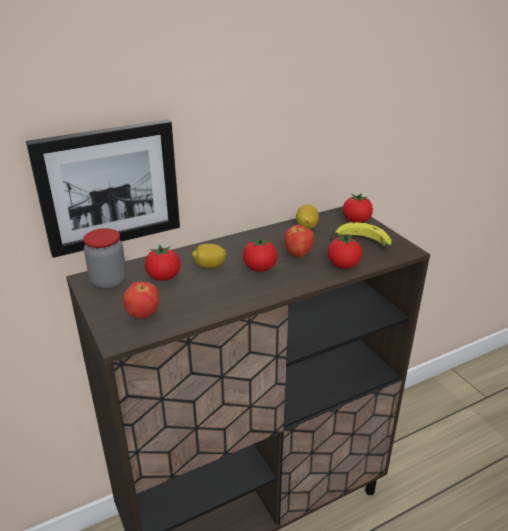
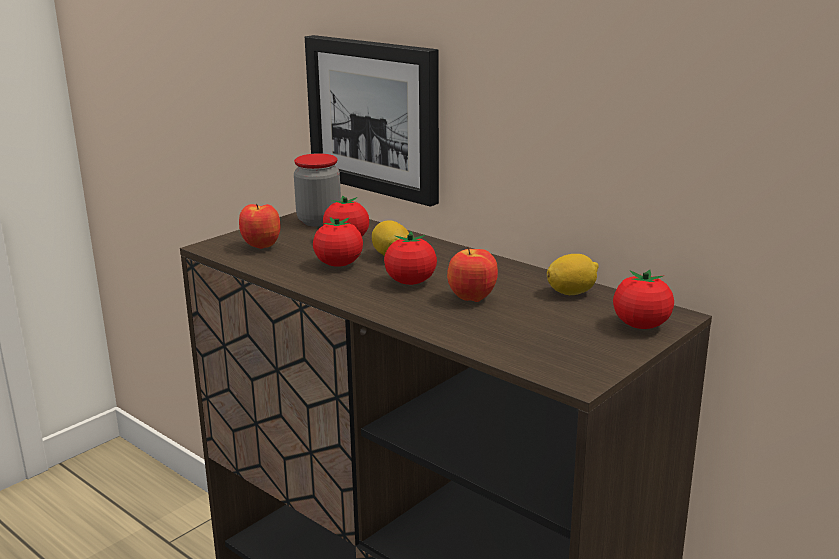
camera: 70 degrees right, 10 degrees down
tomato [327,234,362,268] -> tomato moved to [313,217,363,267]
banana [333,222,392,248] -> none

